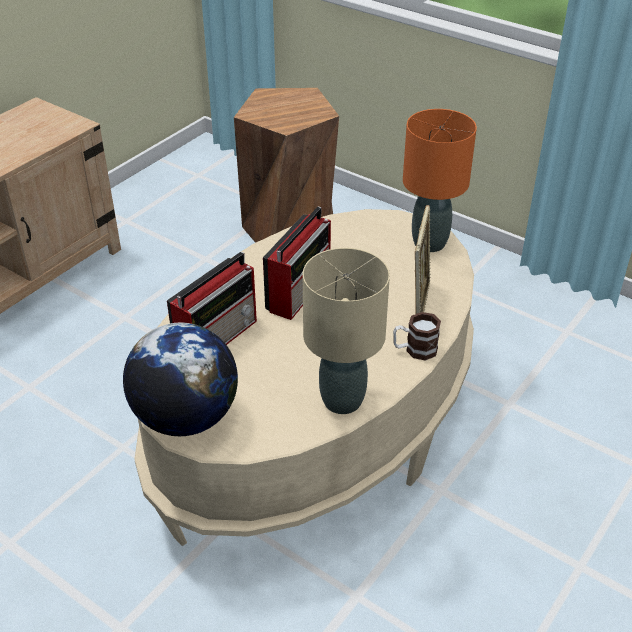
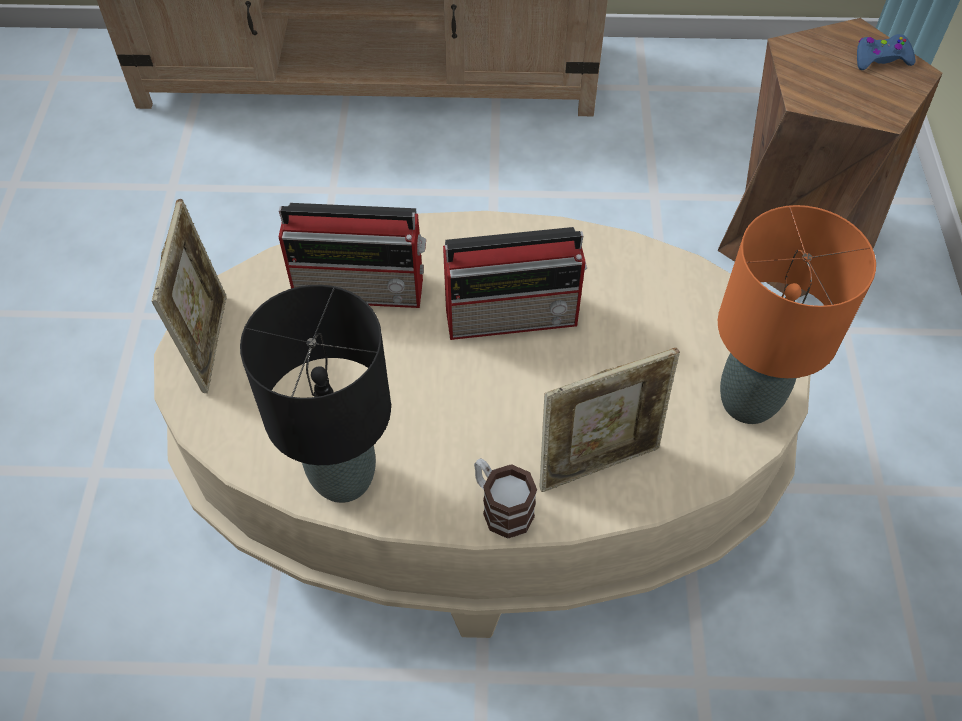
camera: 55 degrees right, 15 degrees up
globe [123,323,238,436] -> picture frame [152,199,227,393]
beige table lamp [303,248,390,414] -> black table lamp [240,285,391,503]
none -> blue game controller [857,34,915,70]

